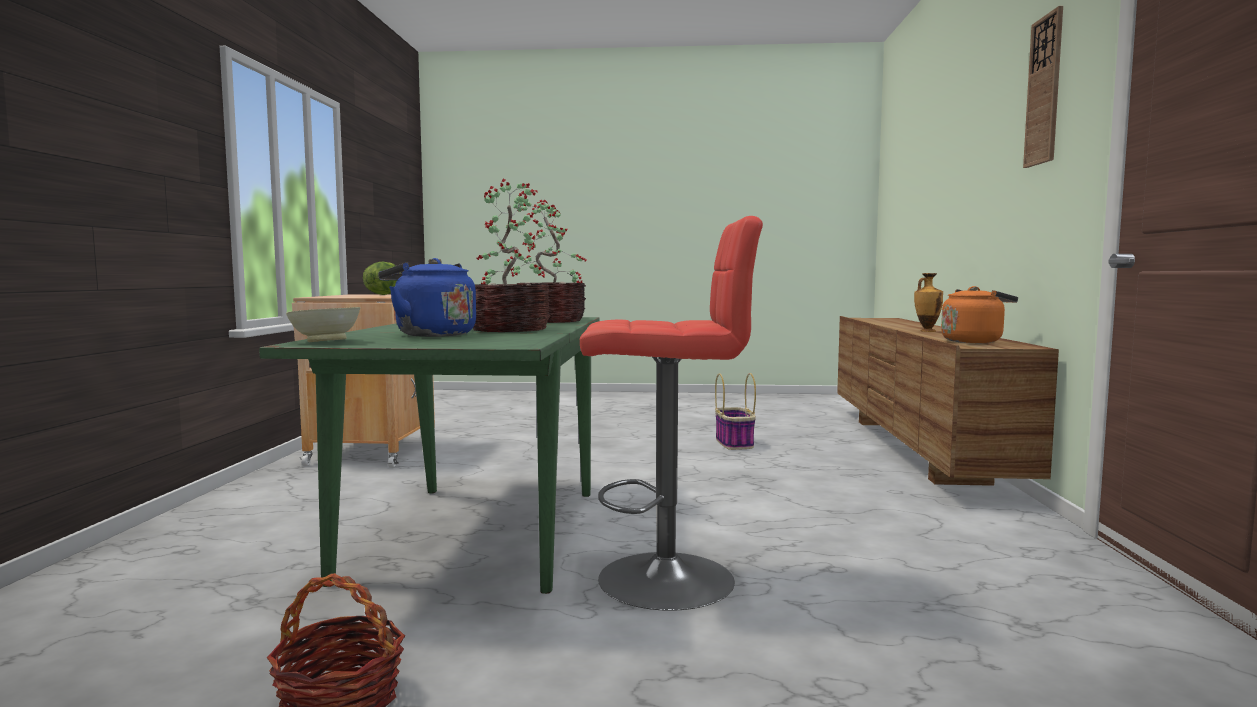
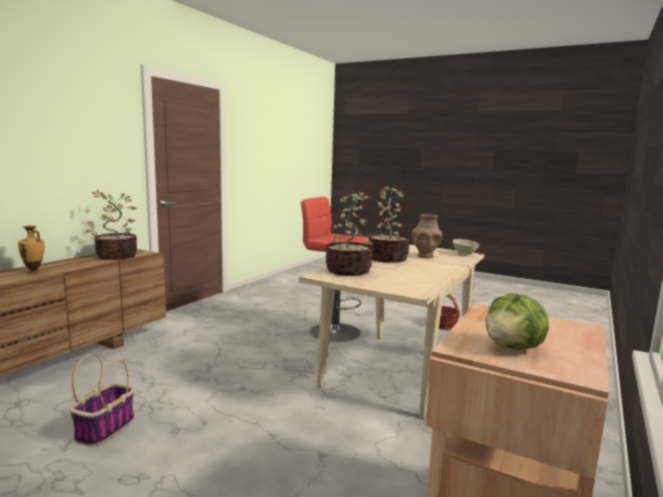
camera: 155 degrees left, 5 degrees up
green dining table [259,317,600,594] -> beige dining table [299,245,484,419]
blue kettle [378,258,476,337] -> brown vase [412,214,443,258]
orange kettle [941,286,1018,343] -> potted plant [86,190,137,260]
wall clock [1023,6,1063,168] -> none

